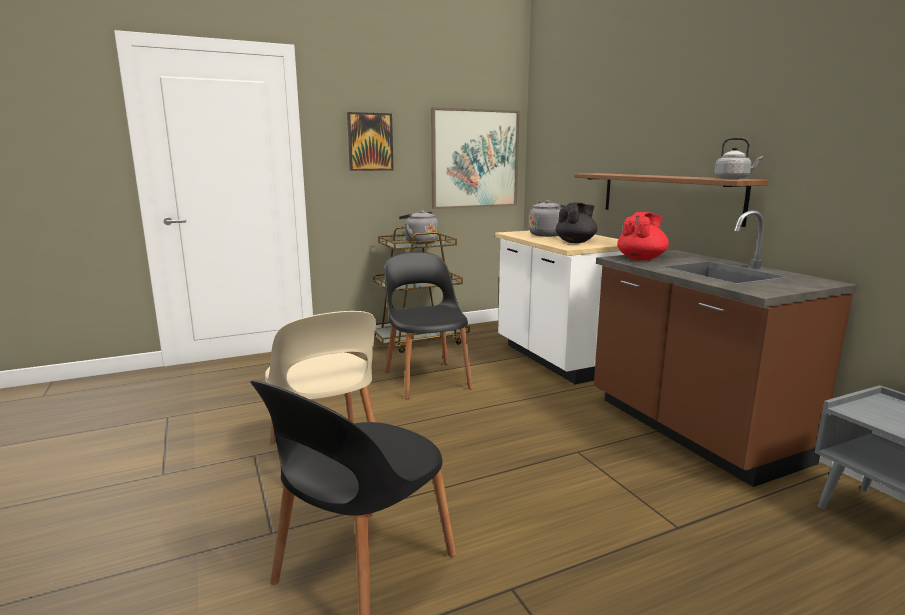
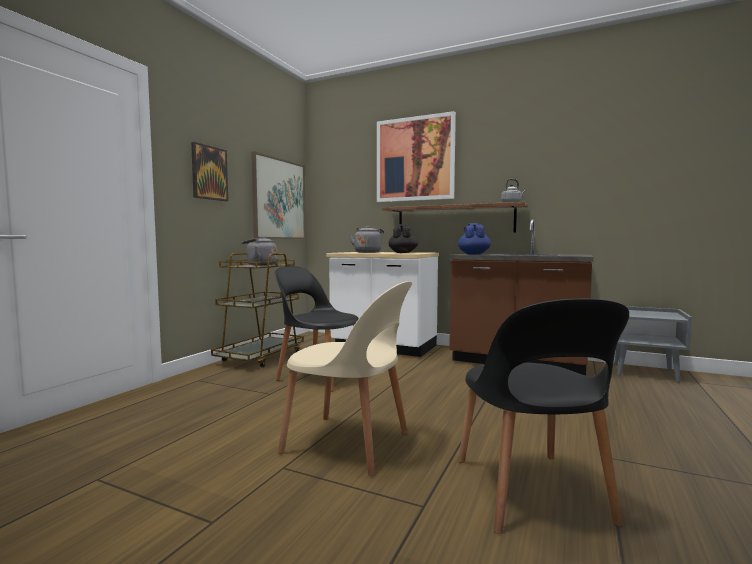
camera: 40 degrees left, 10 degrees down
red teapot [617,212,669,261] -> blue teapot [458,223,491,255]
none -> picture [377,111,456,202]

